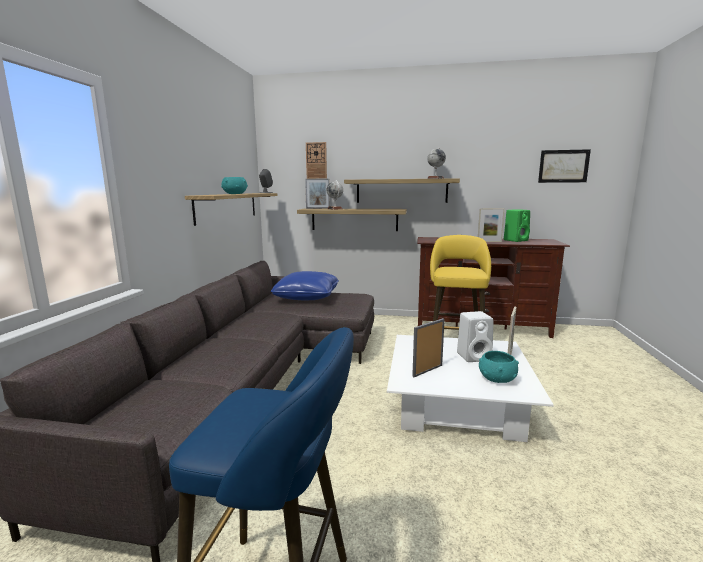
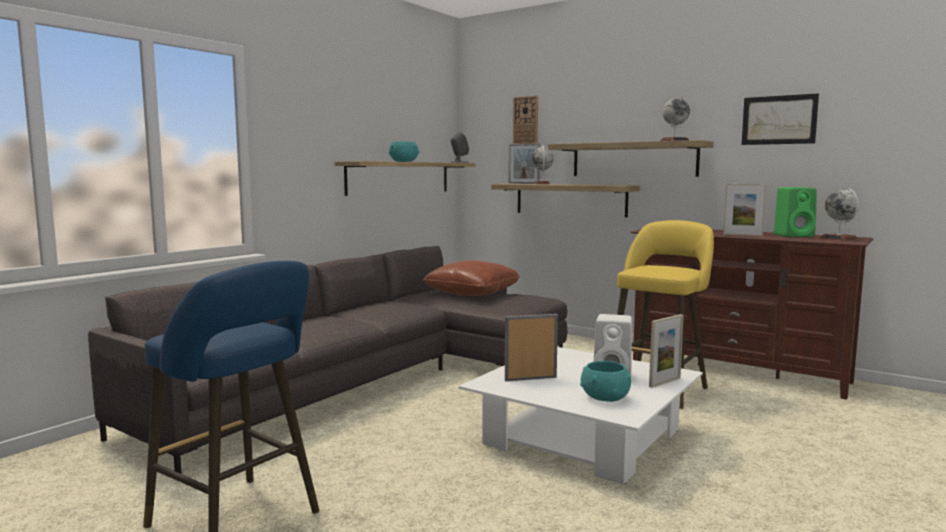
camera: 25 degrees right, 5 degrees down
blue pillow [271,271,339,300] -> brown pillow [423,260,520,296]
picture [538,149,591,183] -> picture moved to [742,93,819,145]
none -> globe [821,188,860,241]

